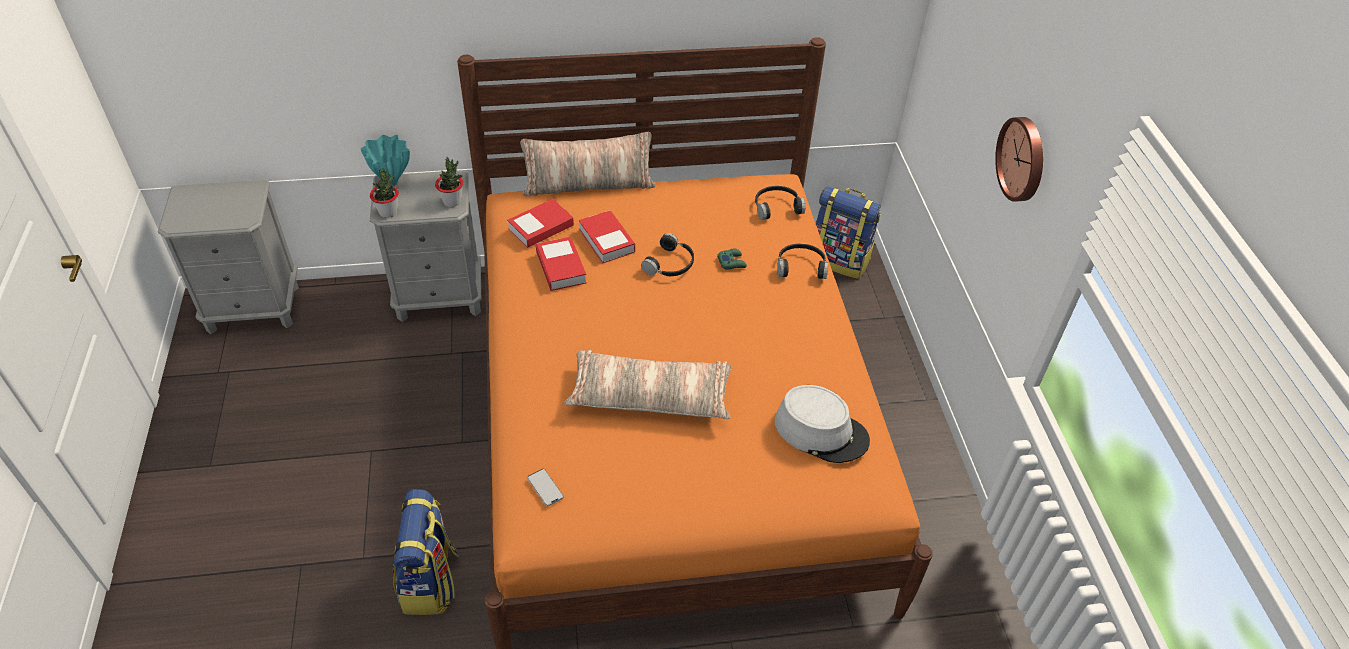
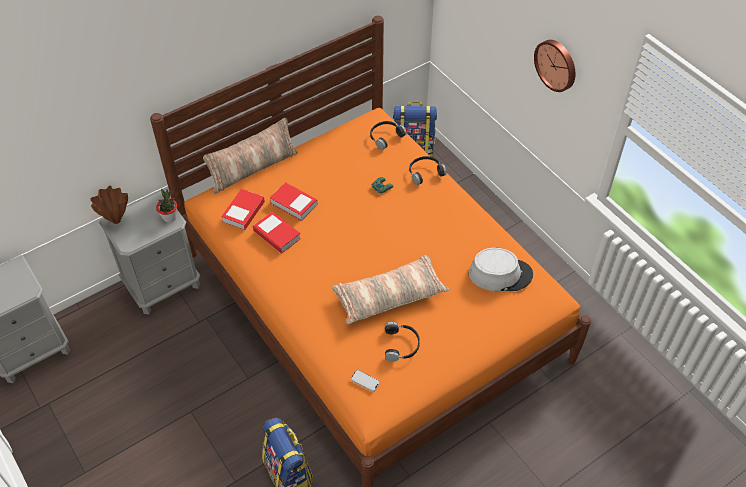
camera: 25 degrees left, 5 degrees up
turquoise vase [360,135,410,186] -> brown vase [90,186,128,224]
potted plant [370,167,399,218] -> none
black headphones [641,233,694,276] -> black headphones moved to [385,322,420,362]

